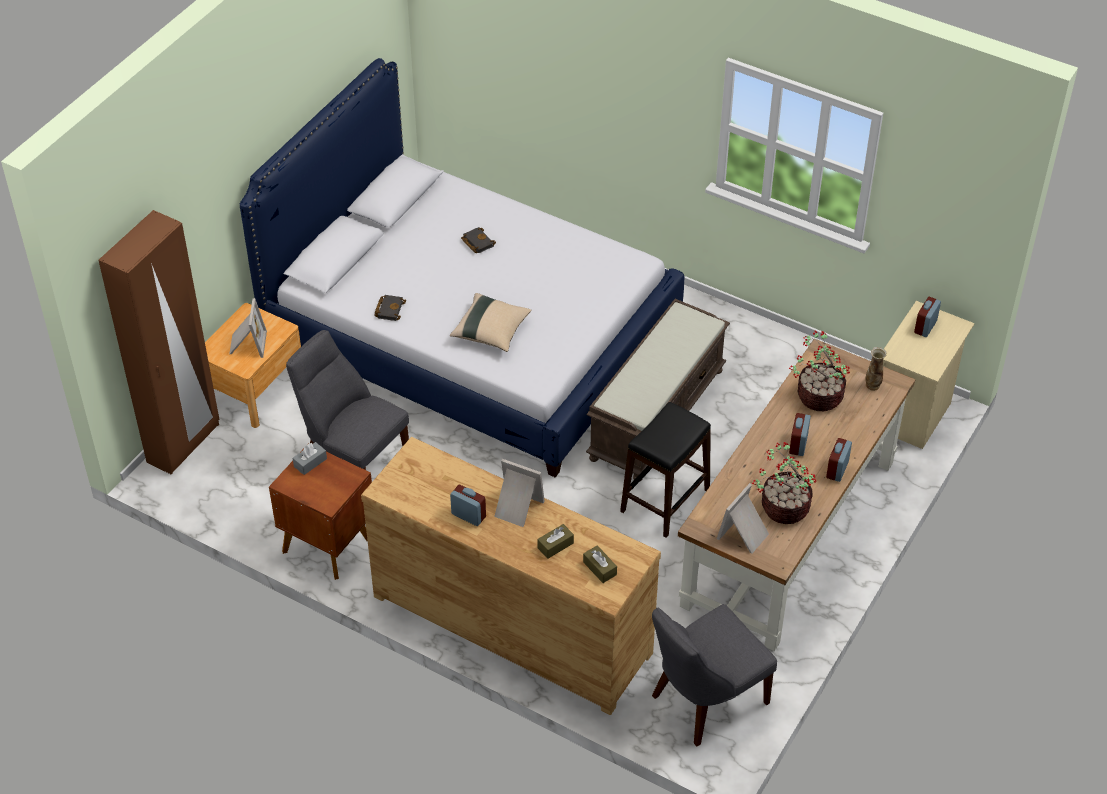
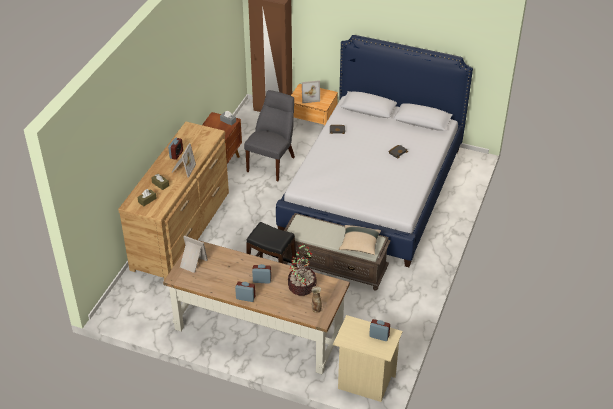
camera: 80 degrees right, 5 degrees down
beige pillow [450,293,532,352] -> beige pillow moved to [339,225,381,255]
grey chair [652,604,777,746] -> none
potted plant [752,442,816,524] -> none

